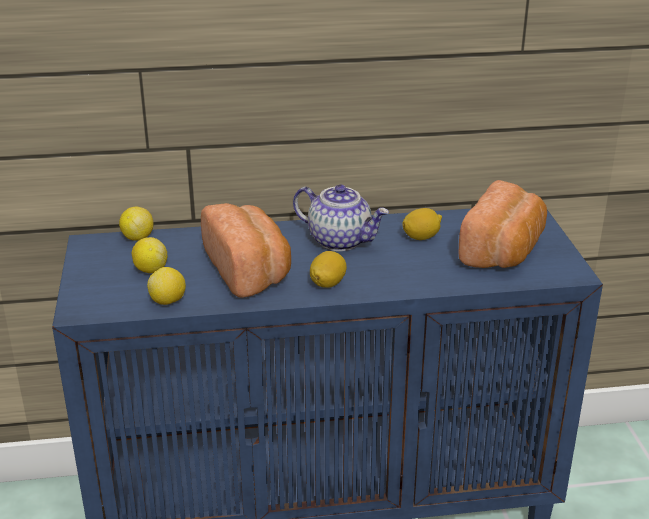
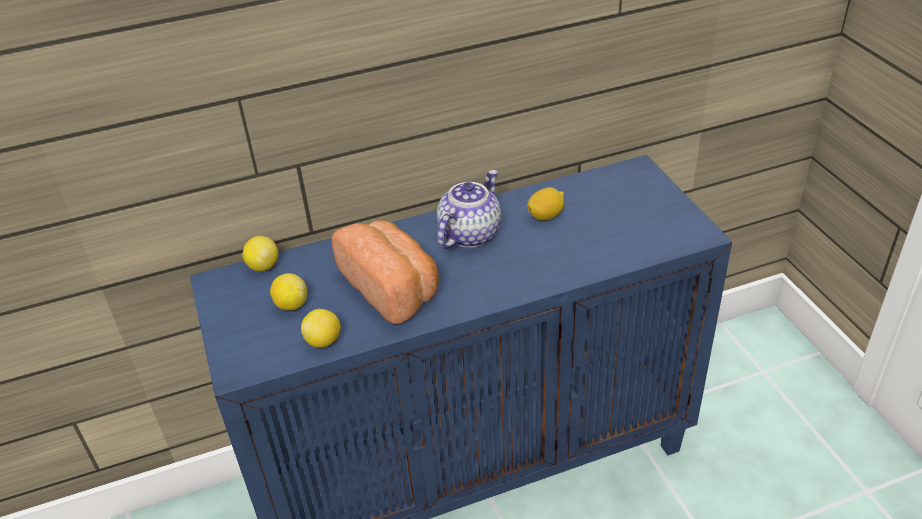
camera: 10 degrees left, 10 degrees up
teapot [293,184,389,251] -> teapot turned 75 degrees counterclockwise [437,170,501,249]
lemon [310,251,347,288] -> none
bread [459,180,547,268] -> none

